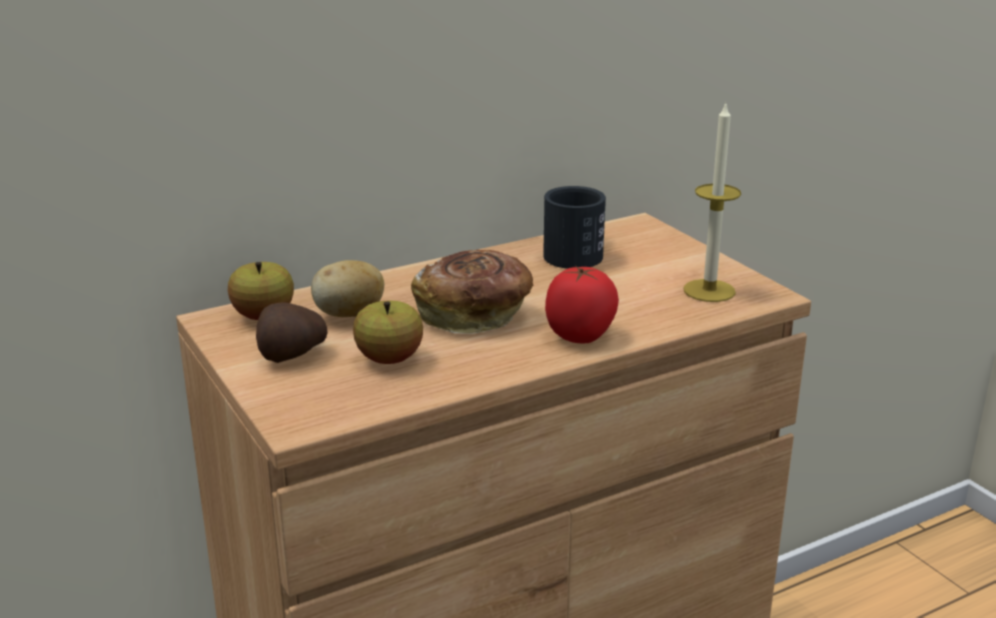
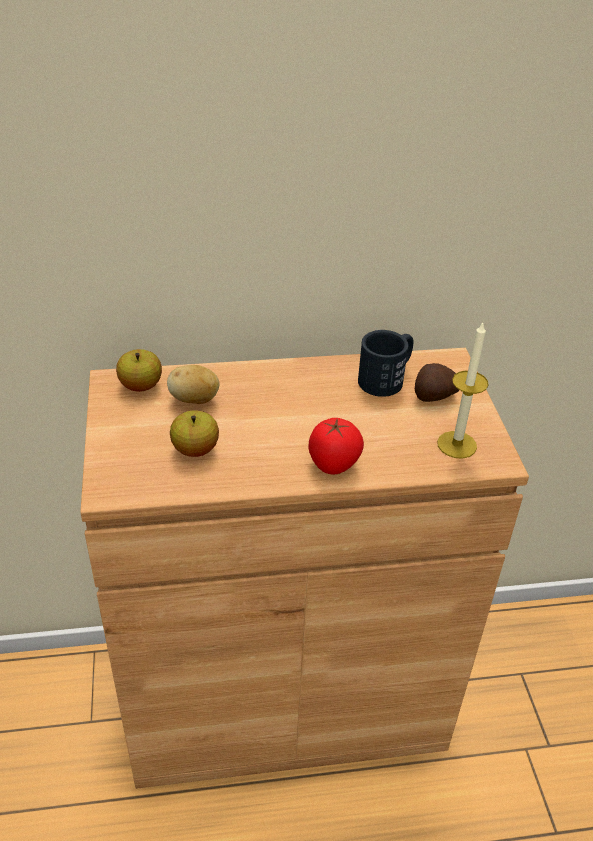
camera: 20 degrees right, 15 degrees up
potato [256,302,328,363] -> potato moved to [415,363,459,402]
bread [411,249,533,334] -> none

